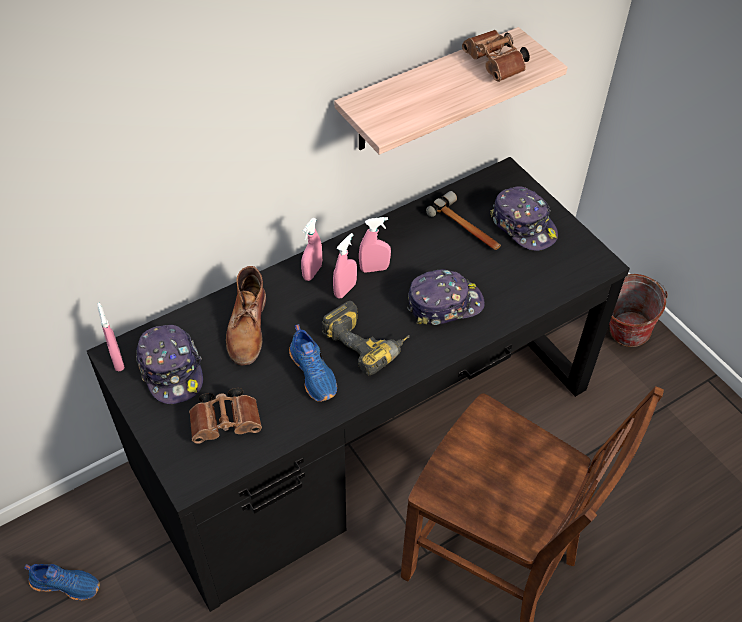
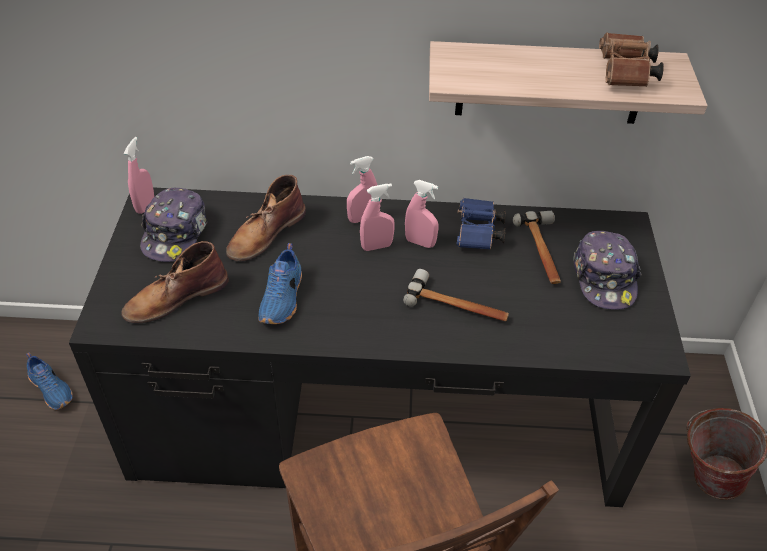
camera: 35 degrees right, 5 degrees down
brown binoculars [189,388,262,444] -> brown boot [121,241,229,324]
power drill [322,301,410,375] -> none
cap [407,269,485,325] -> hammer [403,269,509,321]
none -> blue binoculars [457,198,506,250]

